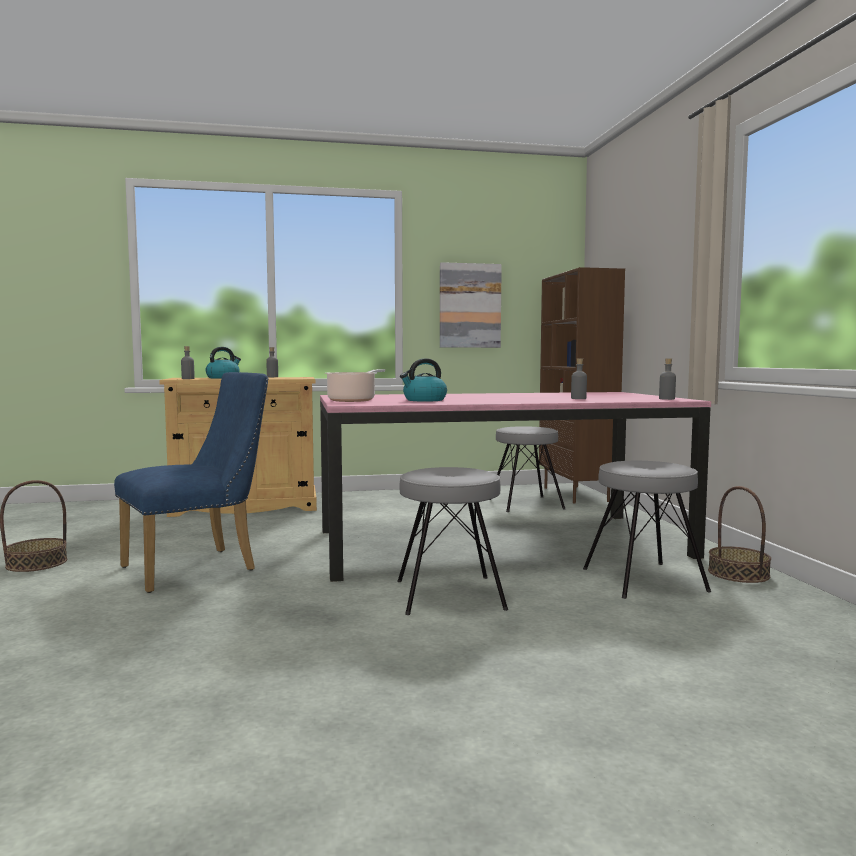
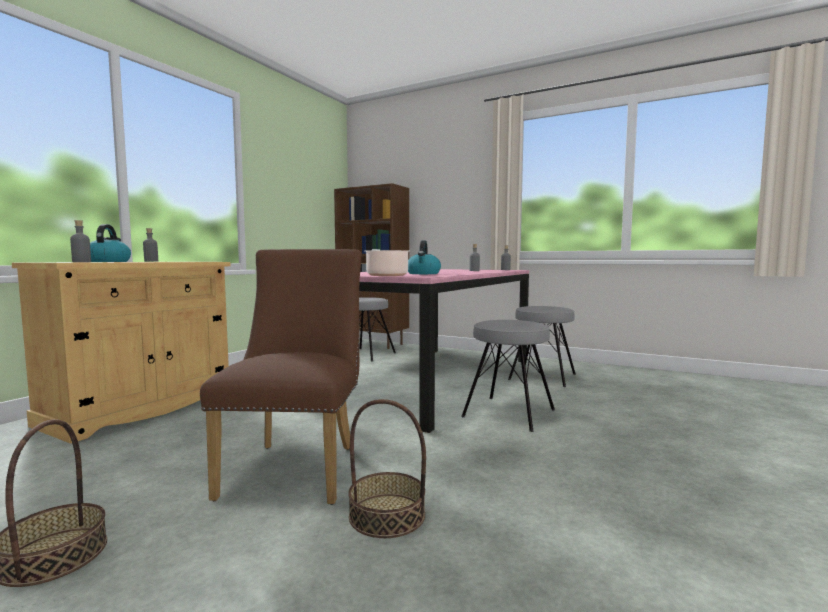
camera: 50 degrees left, 0 degrees up
blue chair [114,372,269,593] -> brown chair [200,249,362,505]
picture [440,262,502,348] -> none
basket [708,486,771,583] -> basket moved to [348,399,426,538]

